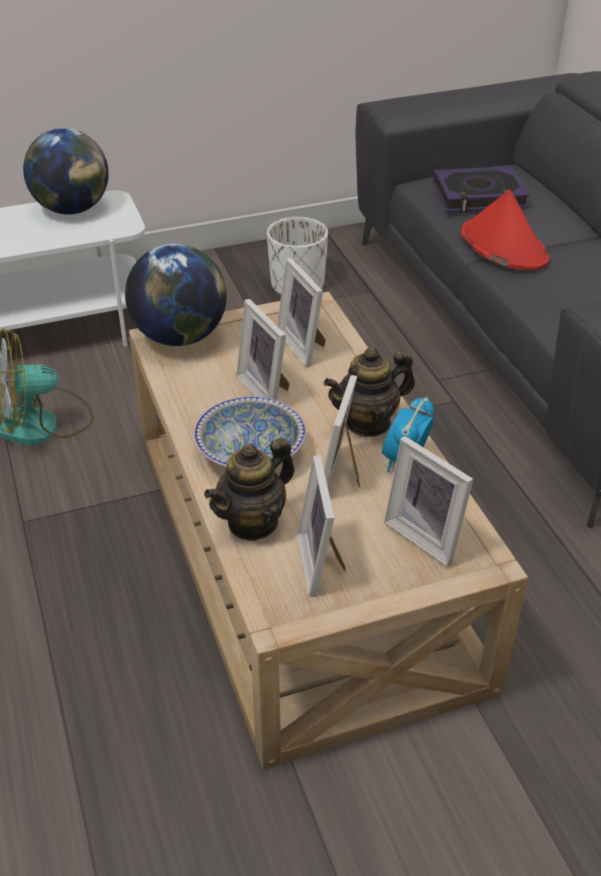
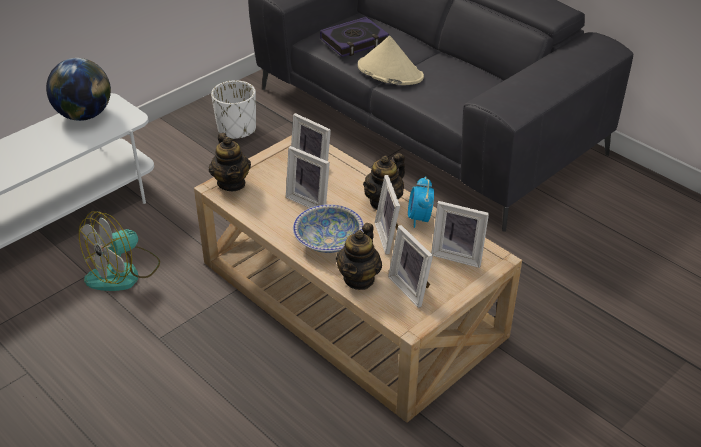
camera: 25 degrees left, 0 degrees up
globe [125,244,227,346] -> teapot [209,133,251,191]
red hat [461,189,550,271] -> beige hat [358,35,424,85]

